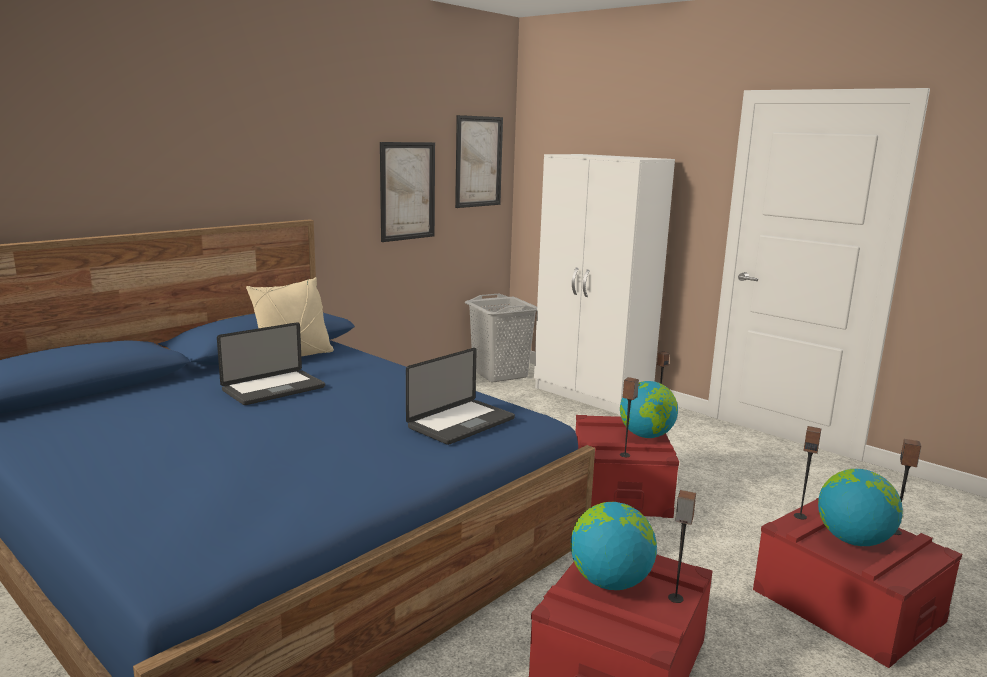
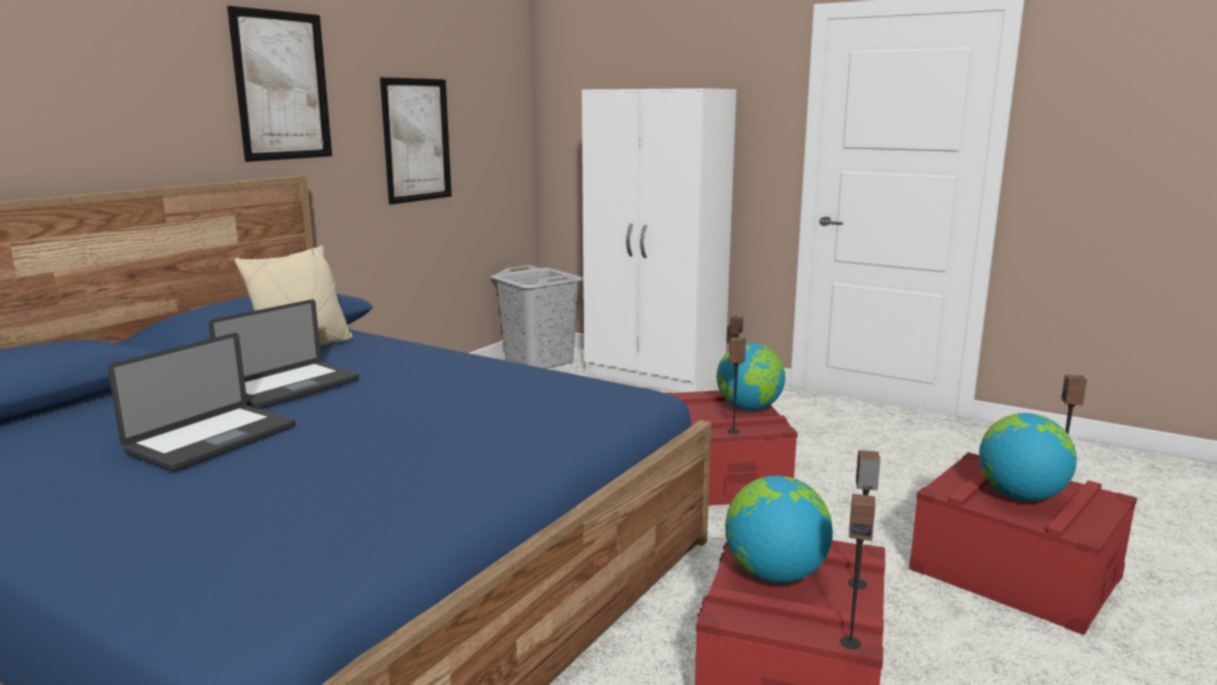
camera: 10 degrees left, 0 degrees up
laptop [406,348,515,445] -> laptop moved to [108,333,295,471]
picture [455,115,503,208] -> picture moved to [227,6,332,162]
speaker [794,426,821,520] -> speaker moved to [840,494,875,649]

